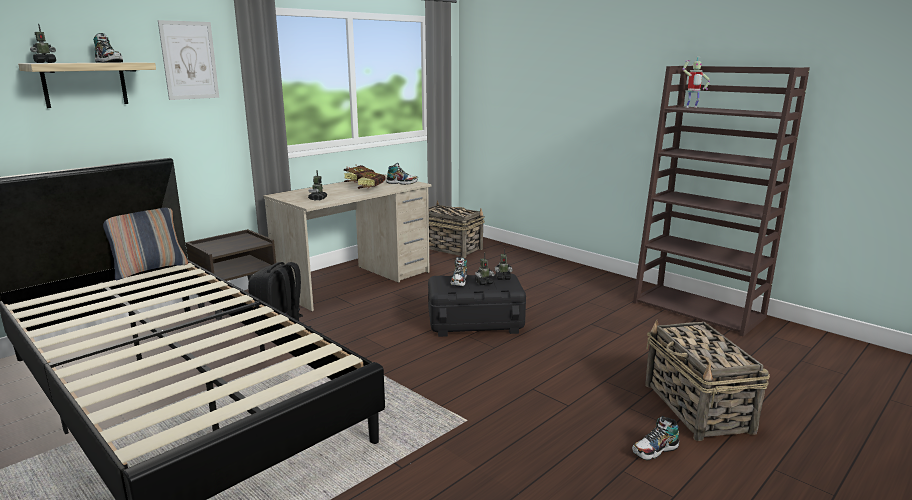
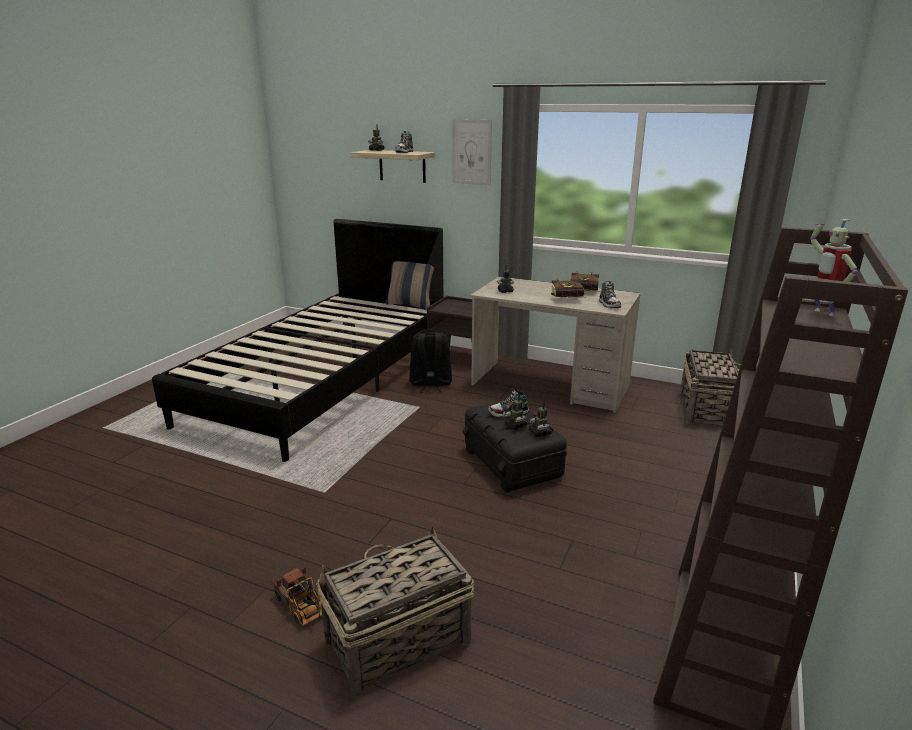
camera: 70 degrees right, 5 degrees up
shoe [632,416,679,460] -> toy truck [272,567,322,626]

